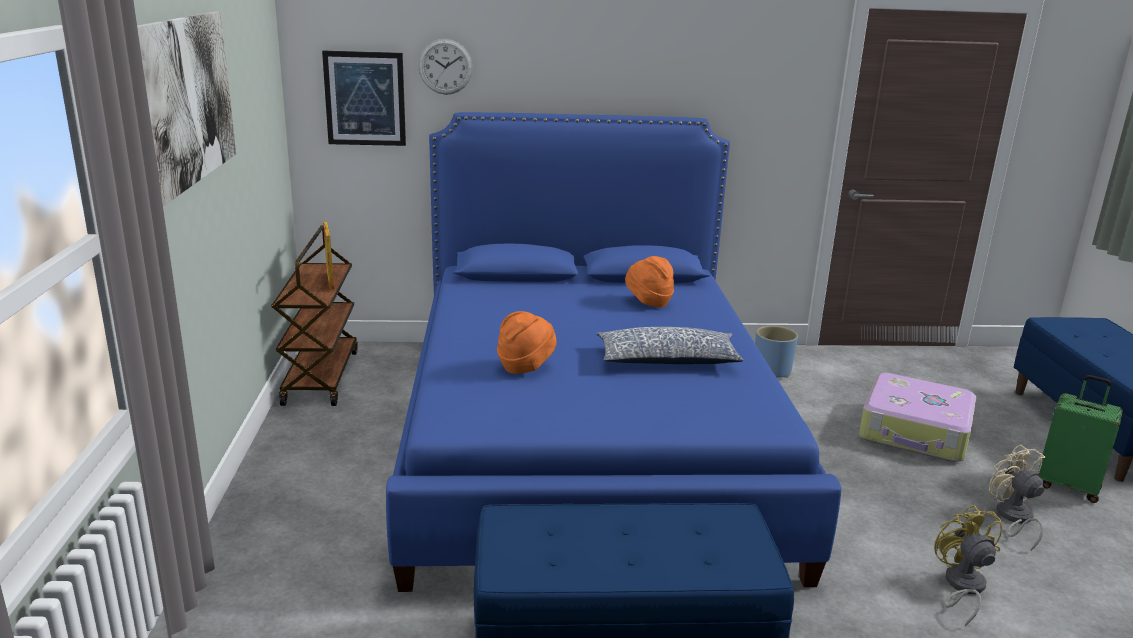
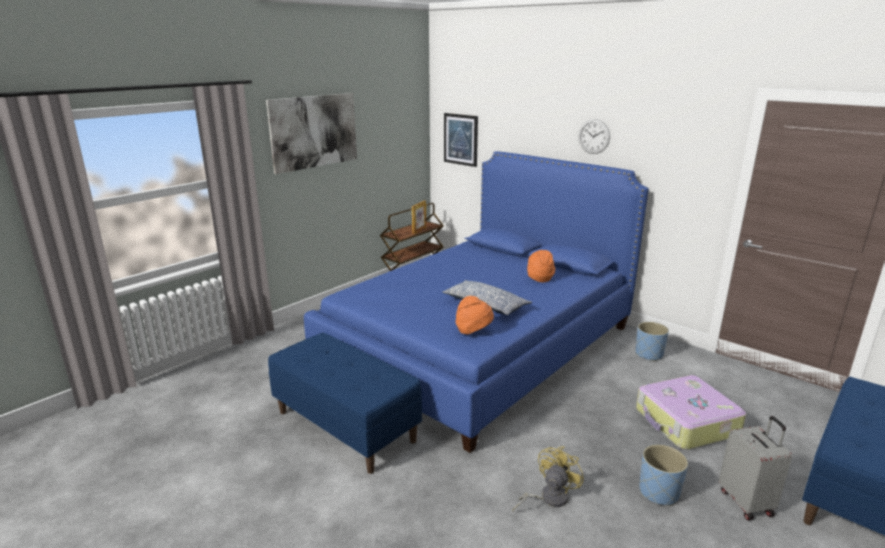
camera: 45 degrees right, 0 degrees up
wall clock [418,39,473,95] -> wall clock moved to [578,119,610,154]
orange hat [497,311,557,374] -> orange hat moved to [456,296,494,334]
beige fan [989,444,1045,551] -> blue planter [639,444,688,506]
green suitcase [1038,375,1123,503] -> grey suitcase [719,416,792,520]

